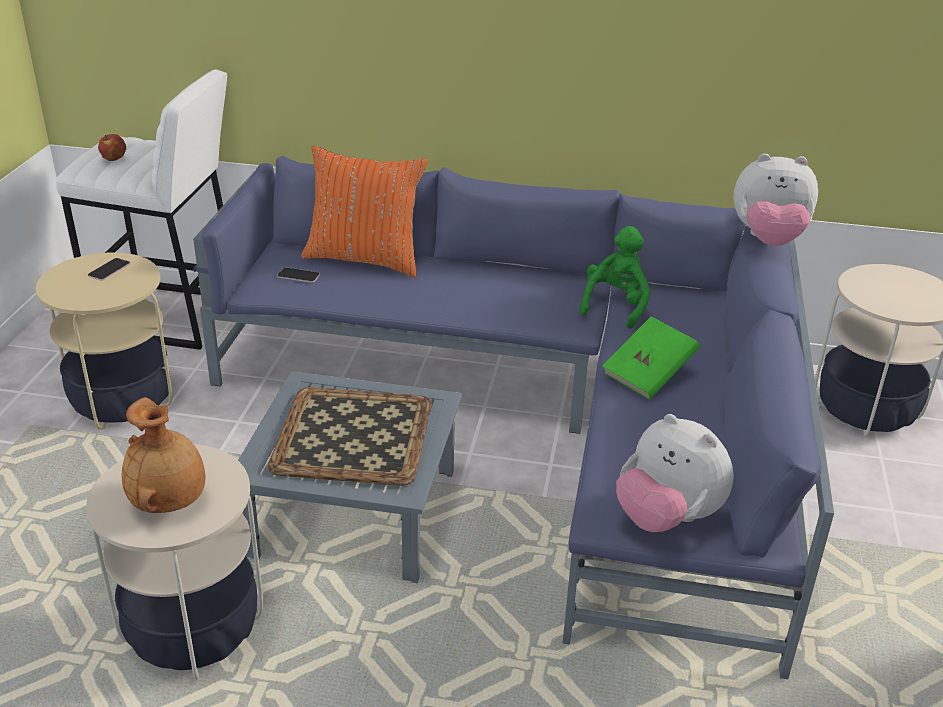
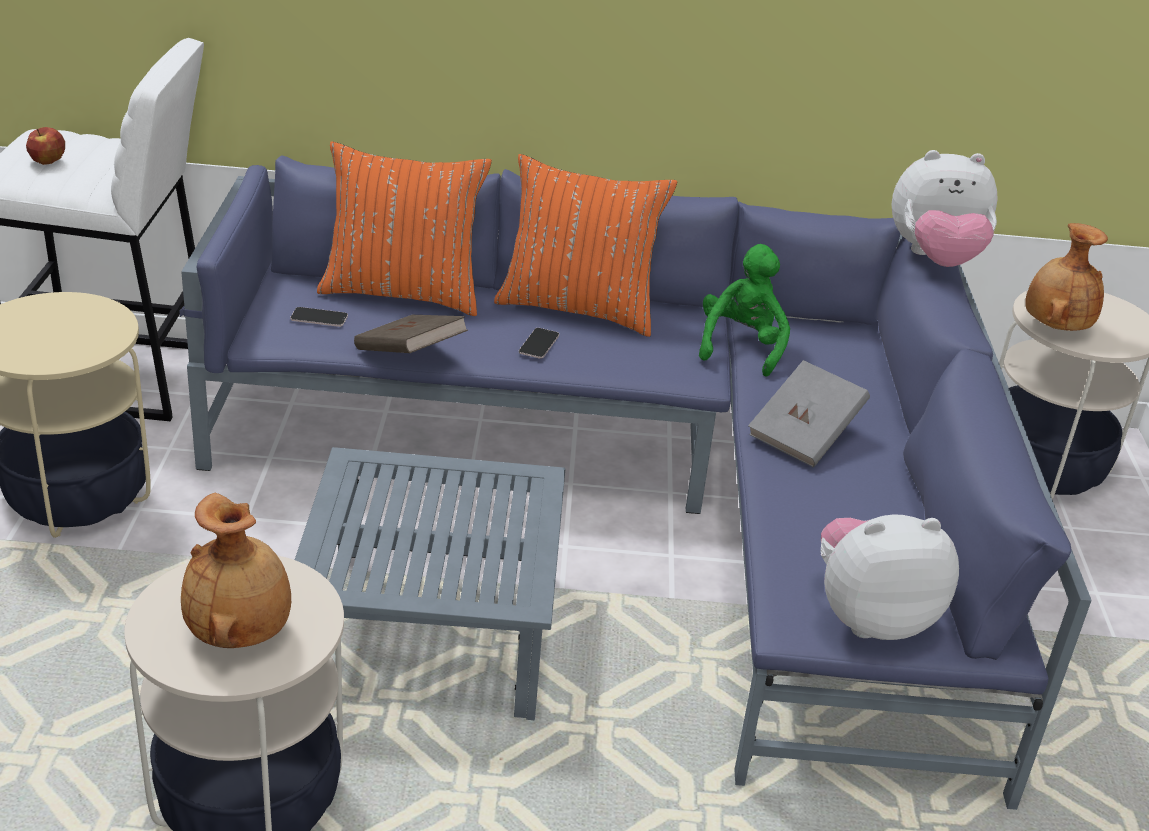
camera: 10 degrees left, 0 degrees up
phone [88,258,130,281] -> phone moved to [519,328,559,359]
tray [268,387,432,486] -> none
green book [602,316,700,400] -> grey book [748,360,870,468]
plush toy [616,414,734,532] -> plush toy turned 135 degrees clockwise [821,514,959,640]
none -> brown book [354,315,468,353]
none -> orange pillow [494,154,677,337]
none -> brown vase [1025,223,1108,331]

